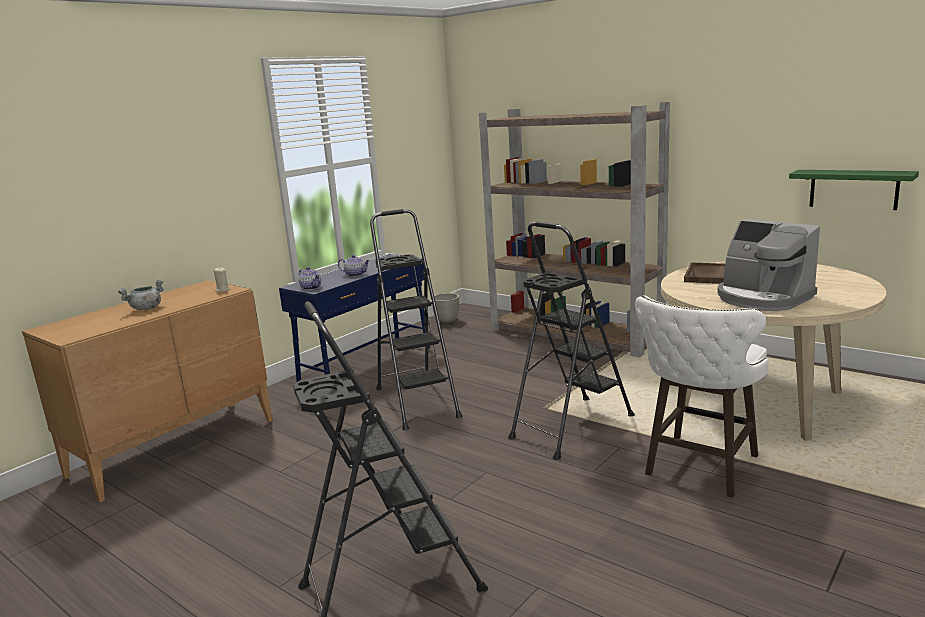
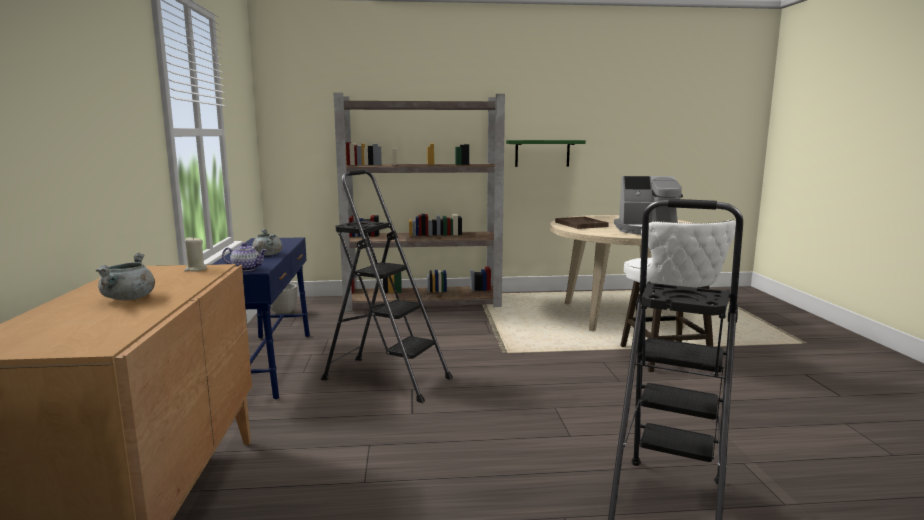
camera: 45 degrees left, 5 degrees down
teapot [338,255,370,277] -> grey cooking pot [252,229,283,255]
step ladder [508,221,635,460] -> none
green shelf [789,170,919,210] -> green shelf moved to [506,140,586,167]

